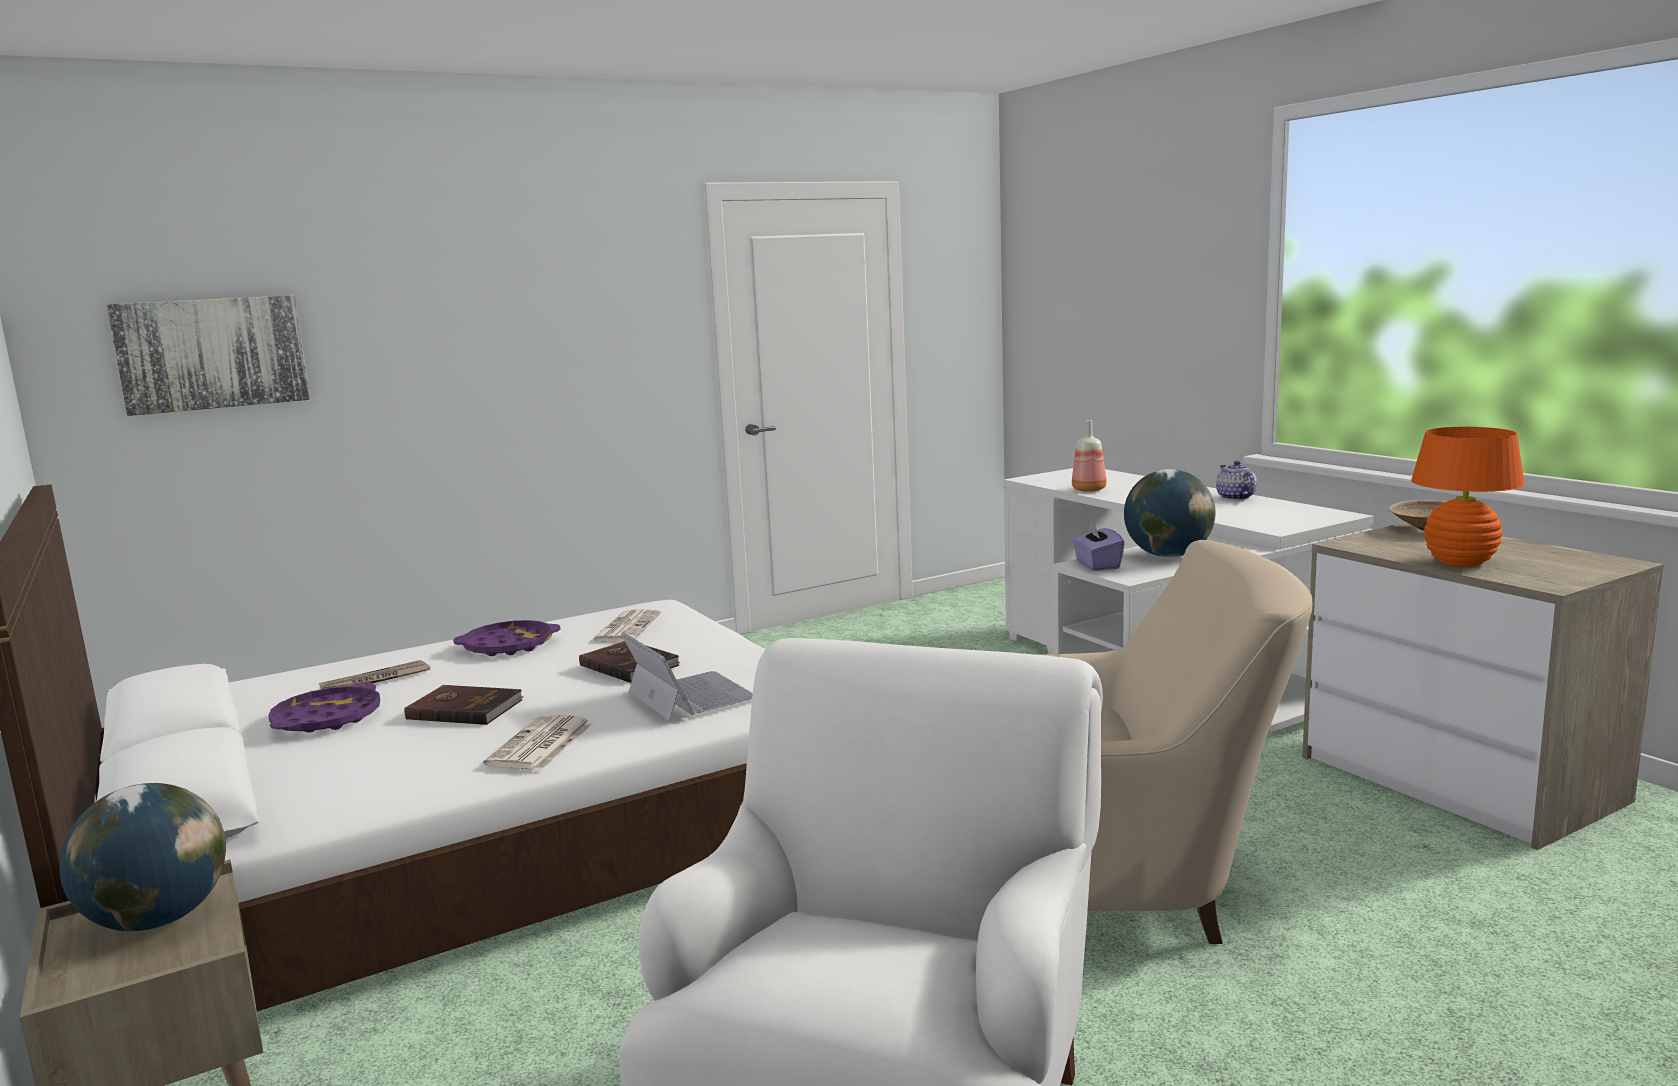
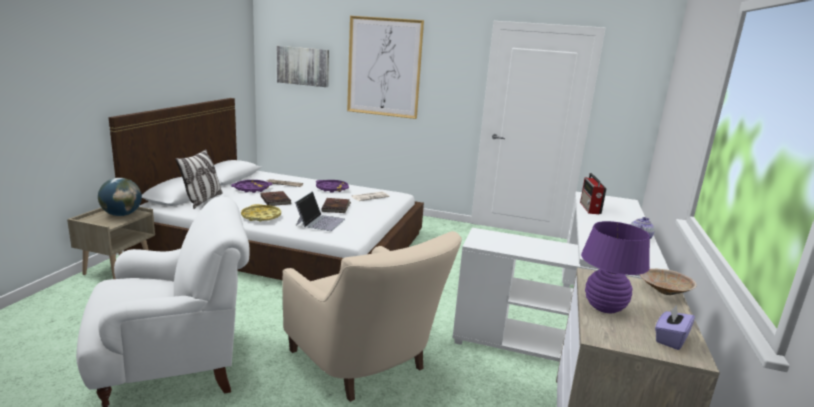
camera: 45 degrees right, 5 degrees up
newspaper [483,715,592,770] -> yellow tray [241,204,281,222]
bottle [1072,420,1107,492] -> radio [580,173,607,214]
purple tissue box [1072,520,1125,571] -> purple tissue box moved to [655,304,695,350]
globe [1124,469,1215,557] -> none
orange table lamp [1411,427,1525,567] -> purple table lamp [581,221,650,313]
none -> pillow [176,149,222,209]
none -> picture [347,16,424,119]

